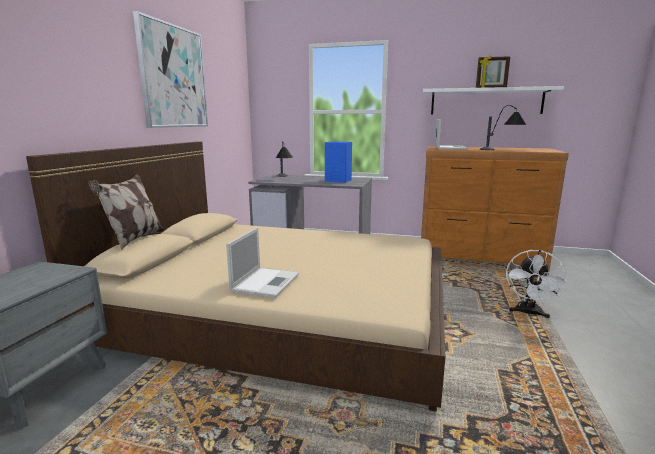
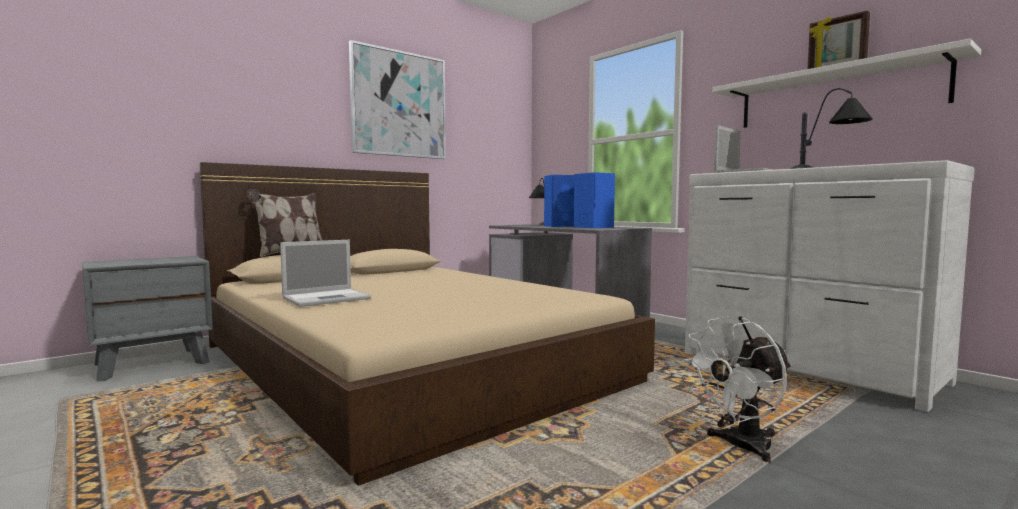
camera: 35 degrees right, 10 degrees down
brown dresser [421,147,569,271] -> white dresser [685,160,975,412]
none -> blue speaker [544,175,574,227]

